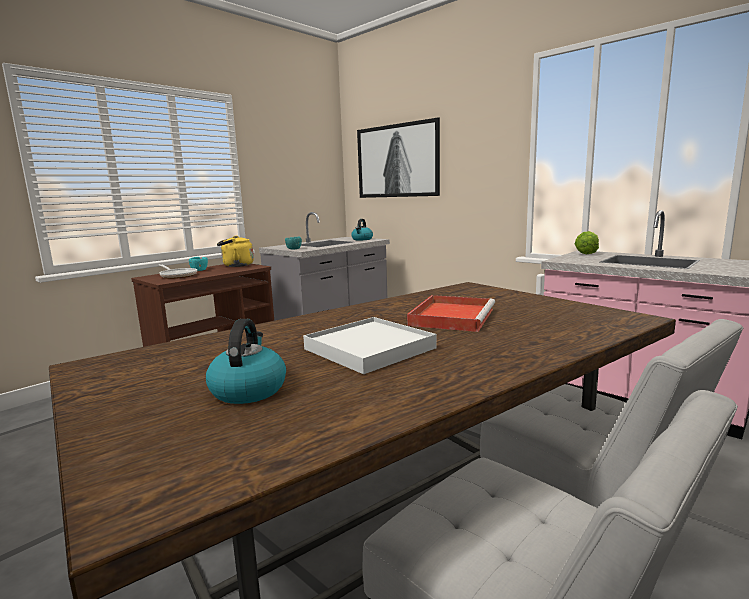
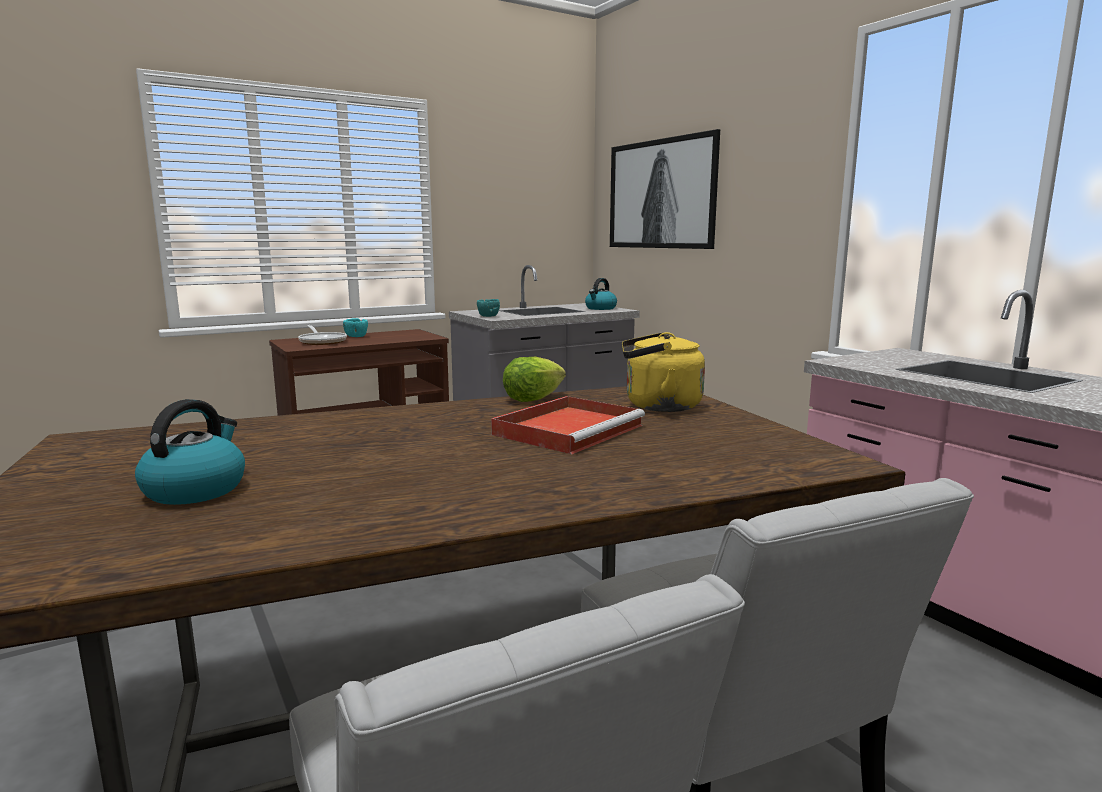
camera: 15 degrees right, 0 degrees up
yellow kettle [217,236,254,267] -> yellow kettle moved to [622,332,705,412]
white tray [303,317,437,374] -> none
lettuce [575,231,599,254] -> lettuce moved to [503,356,566,402]

